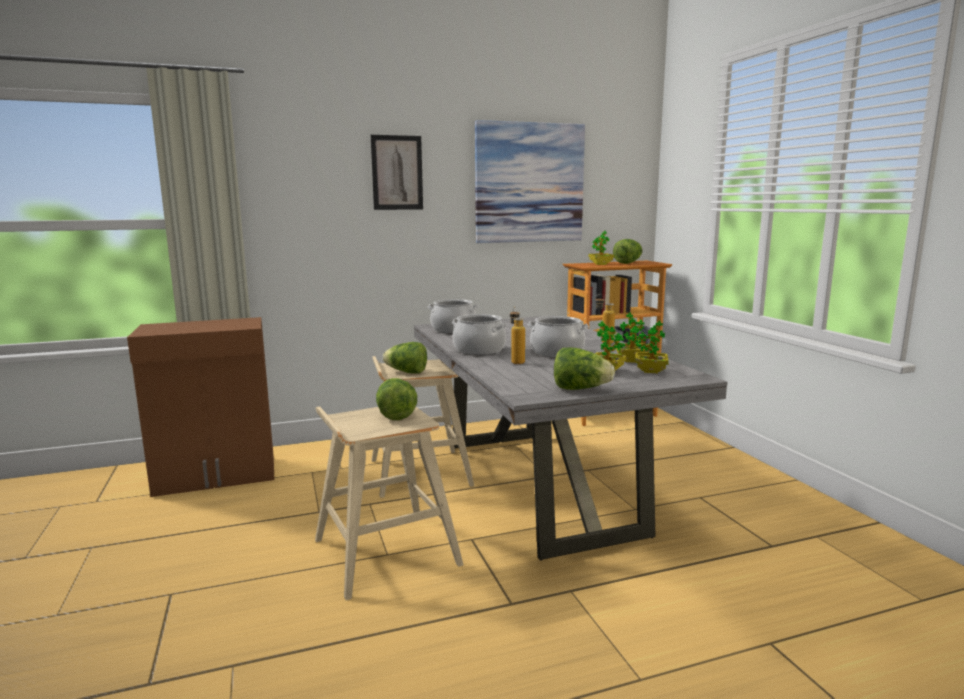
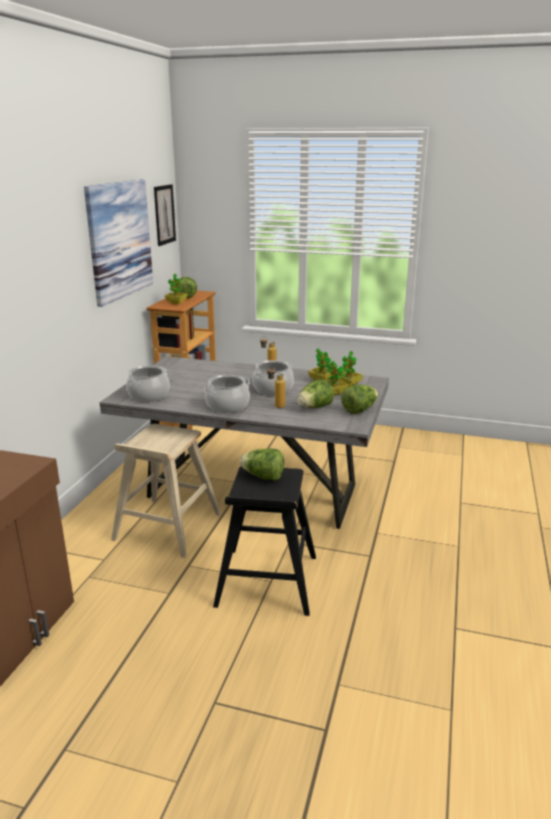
camera: 55 degrees left, 10 degrees up
beige stool [315,406,464,600] -> black stool [213,466,316,616]
picture [371,135,423,210] -> picture moved to [154,184,176,246]
lettuce [383,342,427,373] -> lettuce moved to [297,379,334,408]

